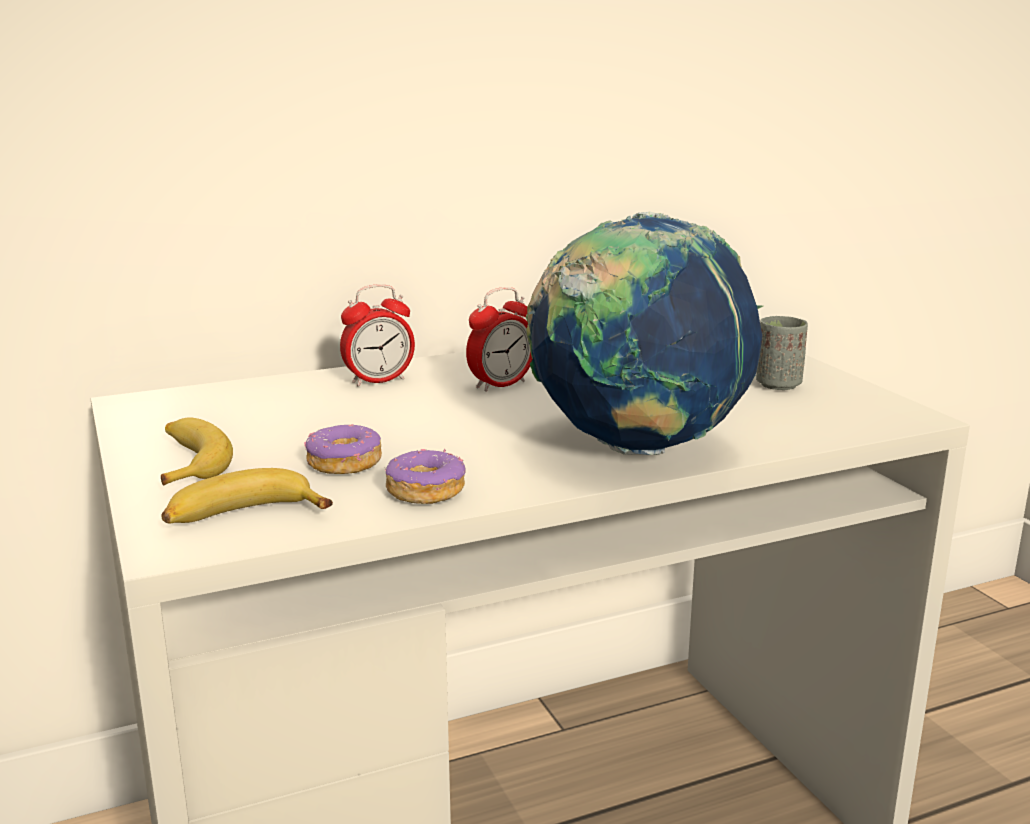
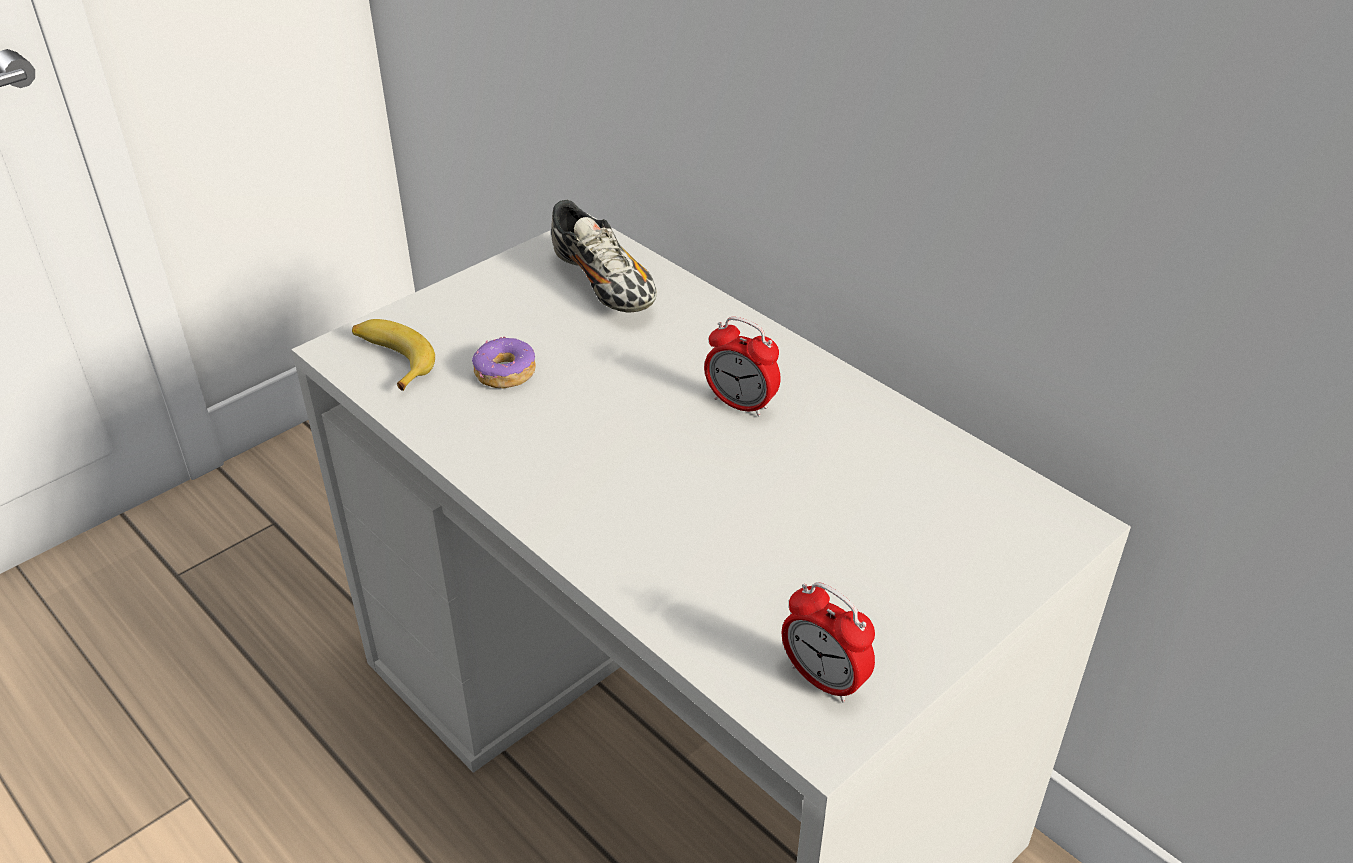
camera: 70 degrees right, 20 degrees up
banana [161,417,233,486] -> none
alarm clock [340,284,415,387] -> alarm clock moved to [782,582,875,703]
donut [384,448,465,504] -> none
globe [526,212,763,455] -> none
grey cup [756,316,808,390] -> none
none -> shoe [551,200,657,313]

